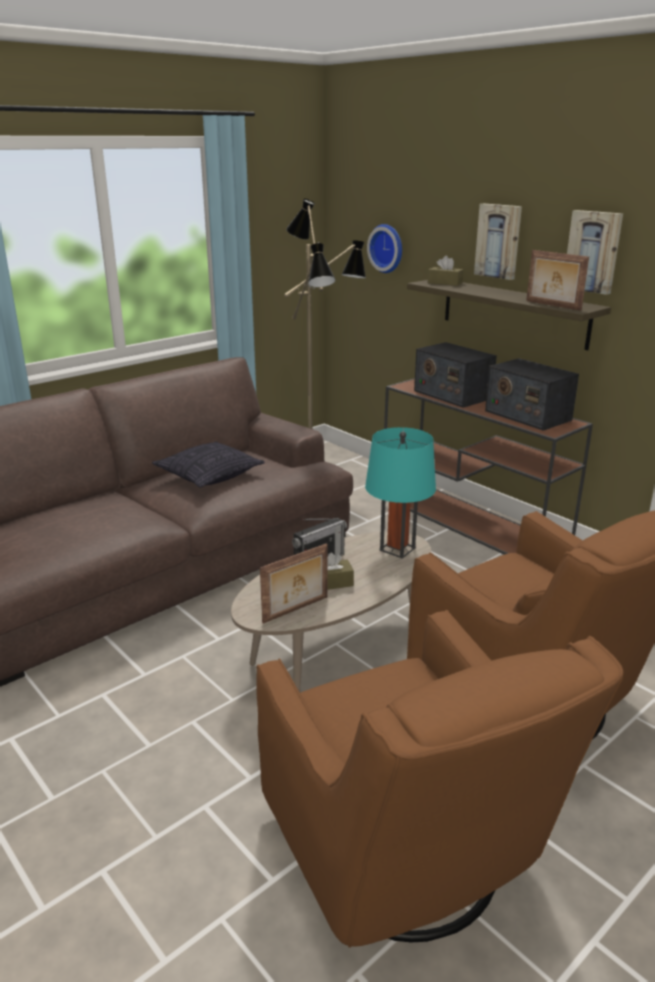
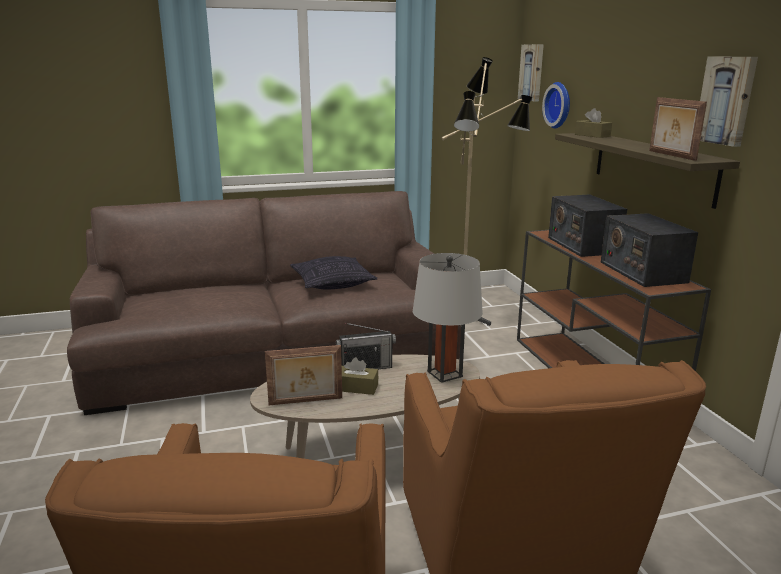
camera: 25 degrees right, 5 degrees down
turquoise table lamp [365,427,436,558] -> grey table lamp [413,253,483,383]
picture [474,204,522,280] -> picture moved to [518,44,544,101]

